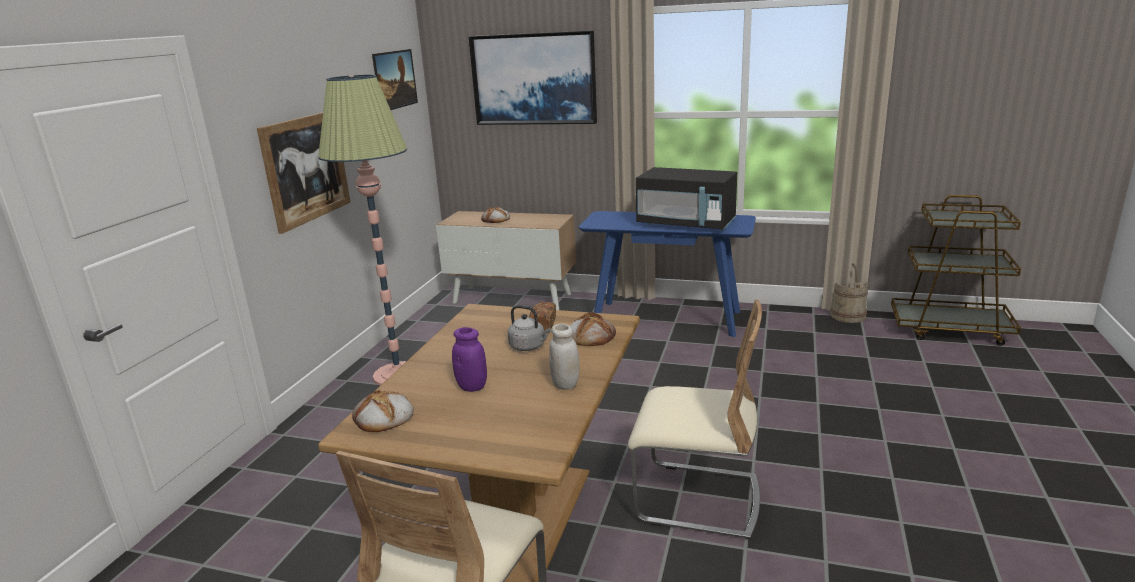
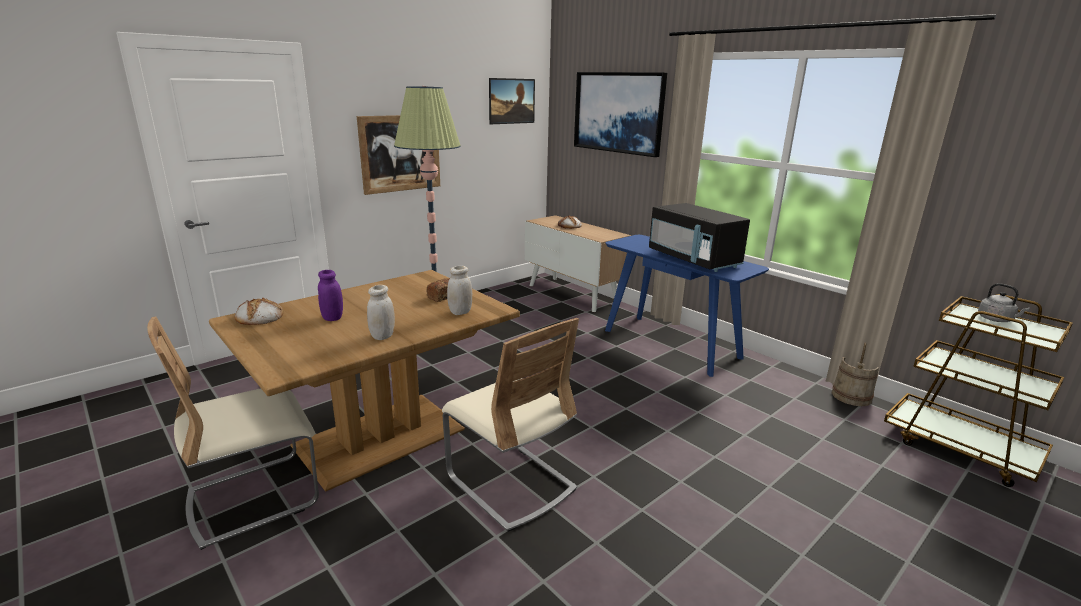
camera: 30 degrees right, 0 degrees up
grey kettle [508,305,551,351] -> grey kettle moved to [978,283,1030,322]
bread [570,312,616,346] -> white jar [447,266,472,315]

